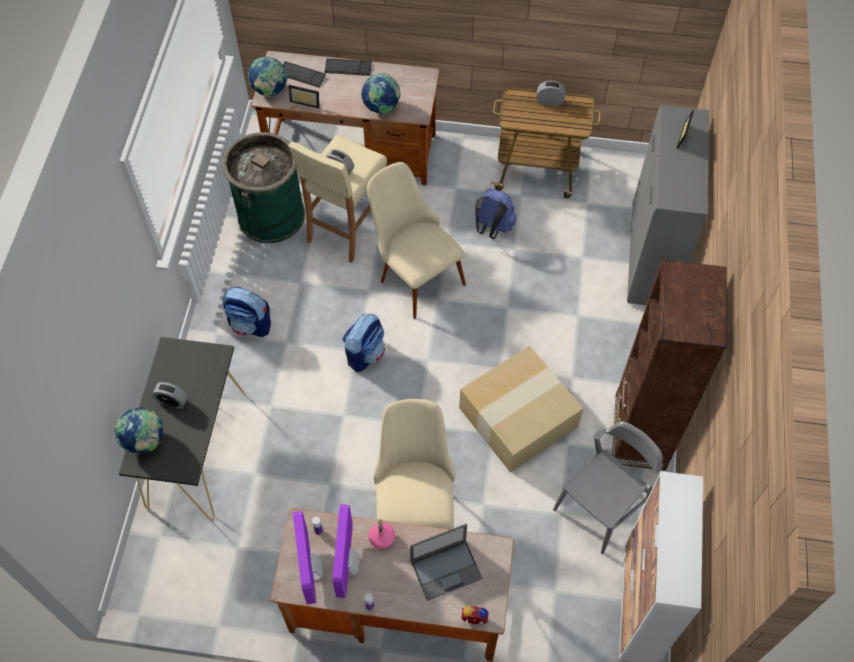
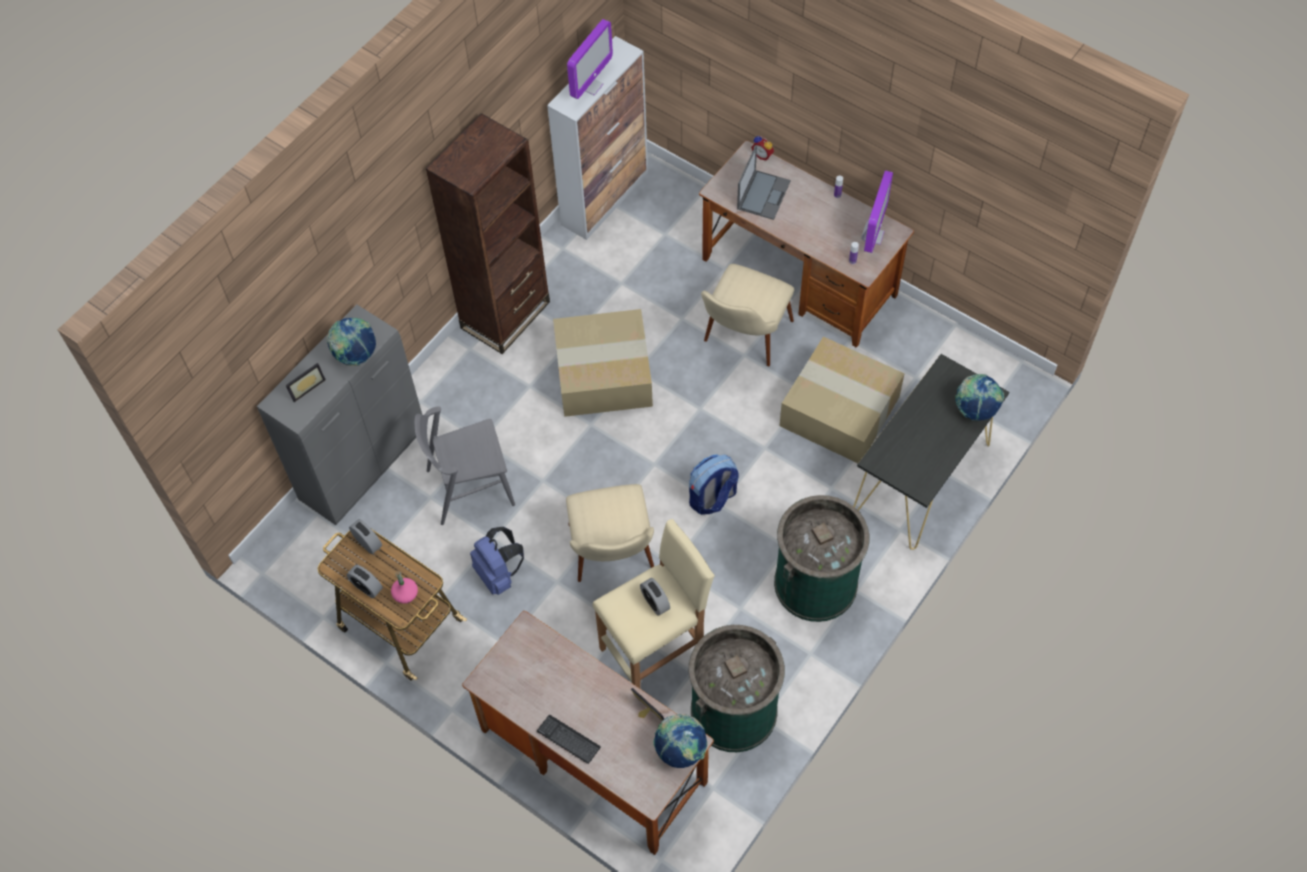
camera: 150 degrees left, 0 degrees up
alarm clock [152,382,188,409] -> alarm clock moved to [349,519,382,554]
backpack [222,287,271,337] -> green trash can [774,495,869,622]
keyboard [283,61,326,88] -> none
monitor [332,504,360,598] -> monitor moved to [567,19,613,99]
globe [361,73,401,115] -> globe moved to [326,318,376,366]
pink bottle [369,519,395,549] -> pink bottle moved to [391,571,418,604]
laptop [410,523,483,601] -> laptop turned 105 degrees clockwise [737,145,791,220]
grey chair [553,421,663,554] -> grey chair moved to [415,406,515,525]
none -> cardboard box [779,337,905,463]

